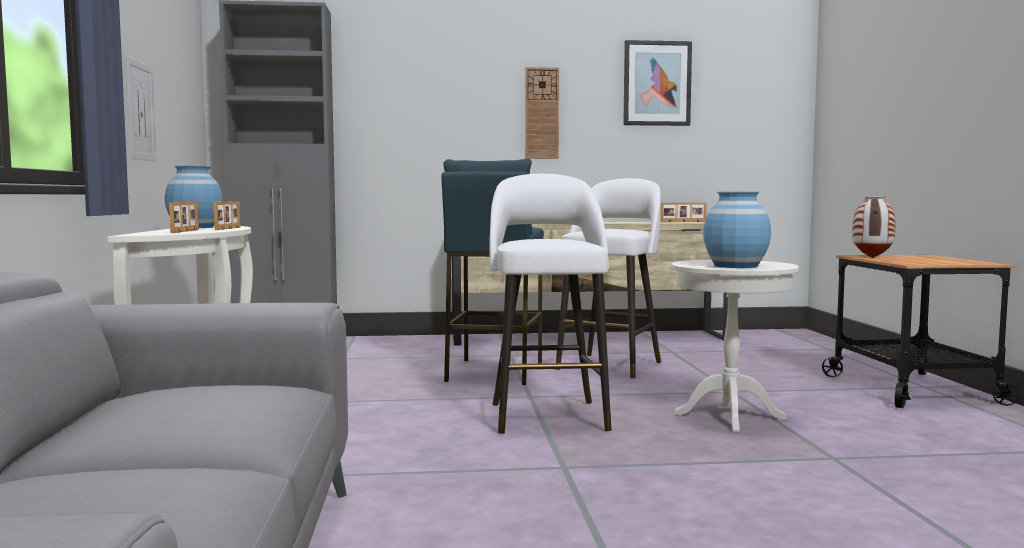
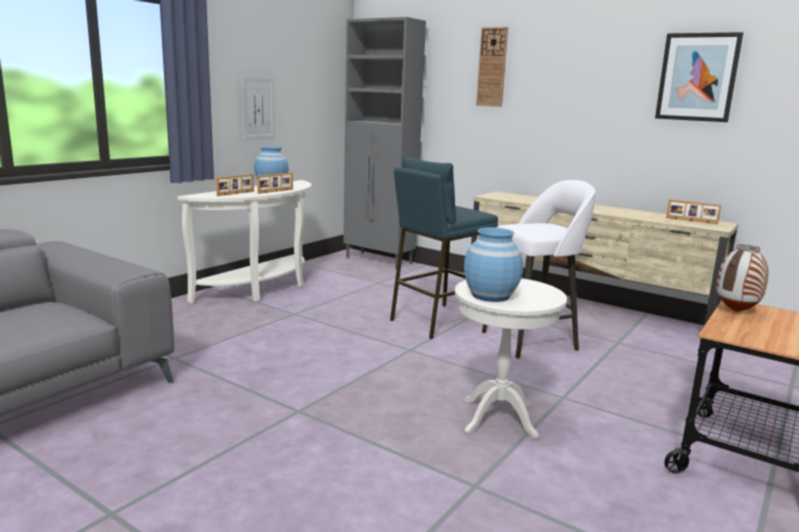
camera: 40 degrees right, 10 degrees up
white stool [490,174,611,435] -> none
wall clock [525,67,559,159] -> wall clock moved to [476,27,508,107]

